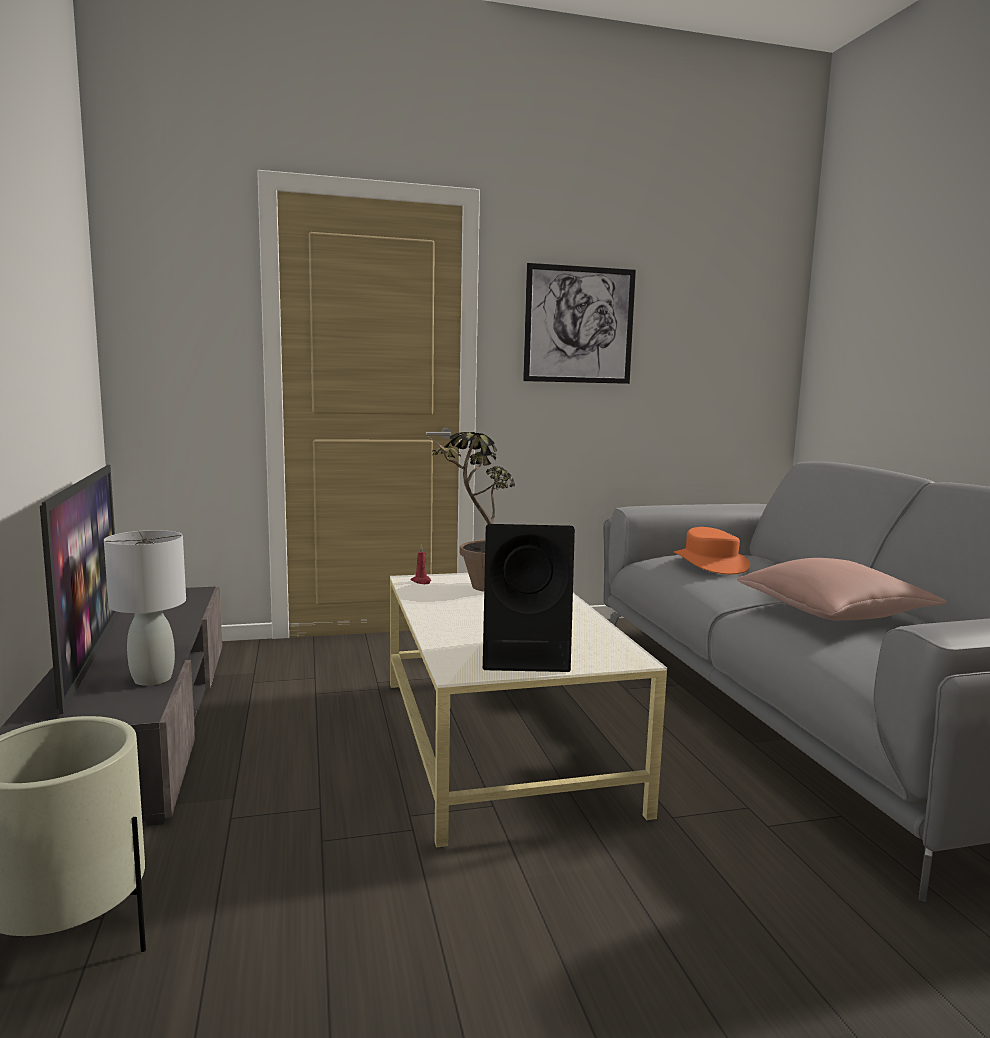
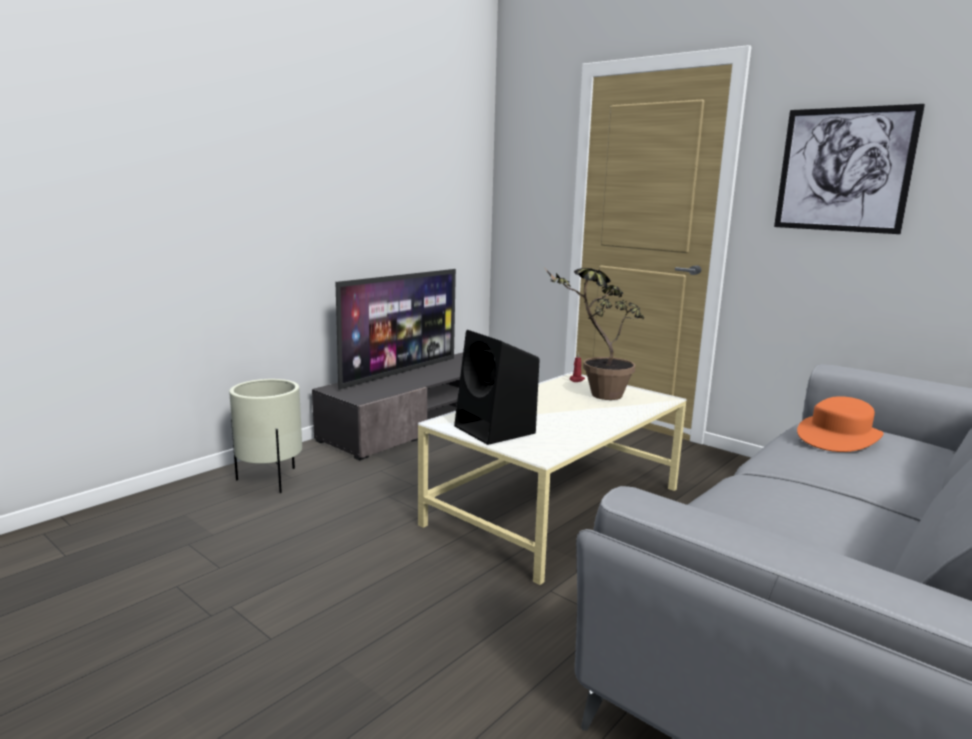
camera: 55 degrees right, 5 degrees up
grey table lamp [104,530,186,686] -> none
pink pillow [737,558,947,620] -> none

